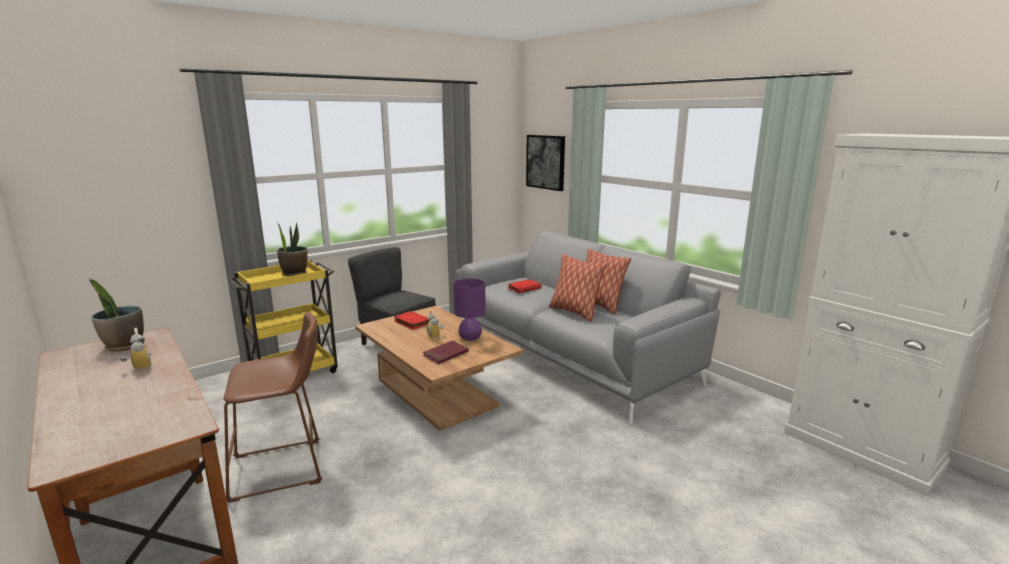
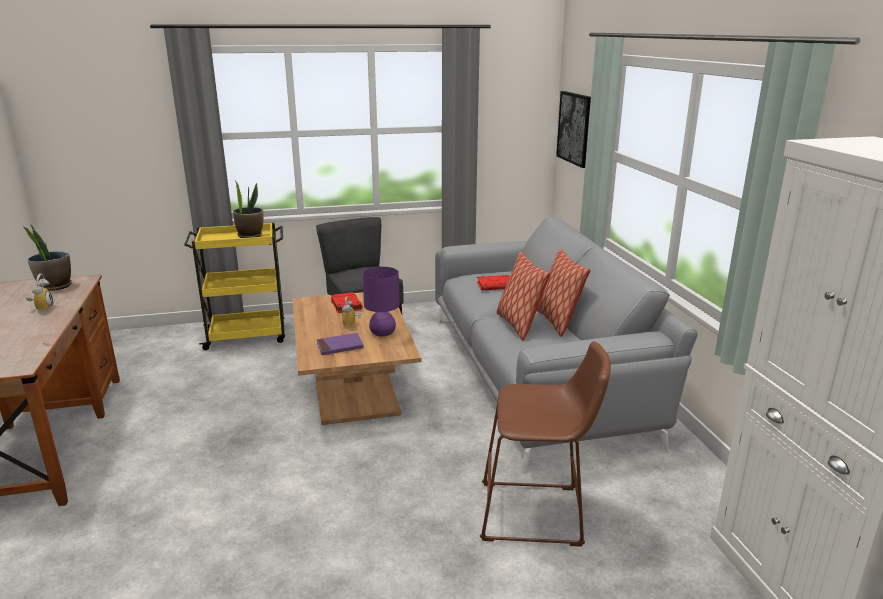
camera: 25 degrees right, 5 degrees up
brown stool [224,312,322,503] -> brown stool moved to [480,341,611,547]
red book [423,340,469,364] -> purple book [317,333,363,355]

